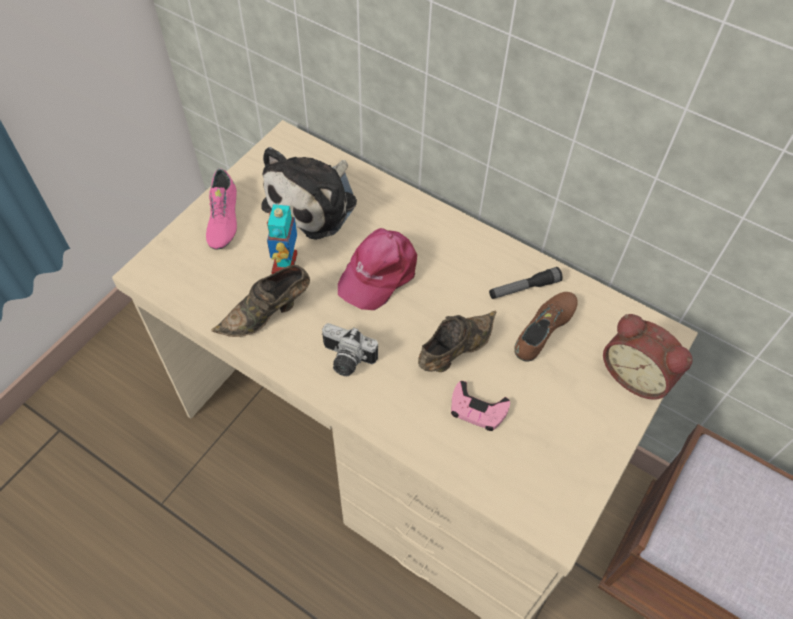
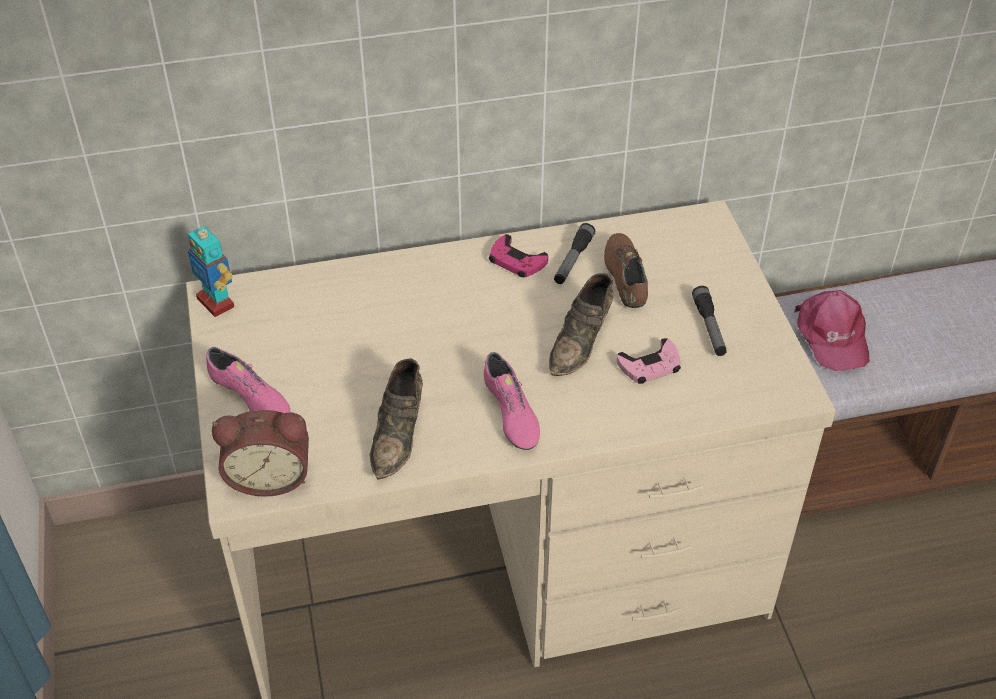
camera: 45 degrees left, 10 degrees down
plush toy [261,147,357,240] -> none
toy robot [267,203,297,274] -> toy robot moved to [188,223,234,317]
camera [322,323,378,376] -> pink shoe [484,352,540,450]
pink cap [338,228,417,310] -> pink cap moved to [794,290,869,371]
brown shoe [418,310,497,372] -> brown shoe turned 150 degrees counterclockwise [549,273,613,376]
alarm clock [603,314,693,400] -> alarm clock moved to [212,410,309,497]
none -> pink game controller [489,234,548,277]
none -> flashlight [692,286,727,356]

